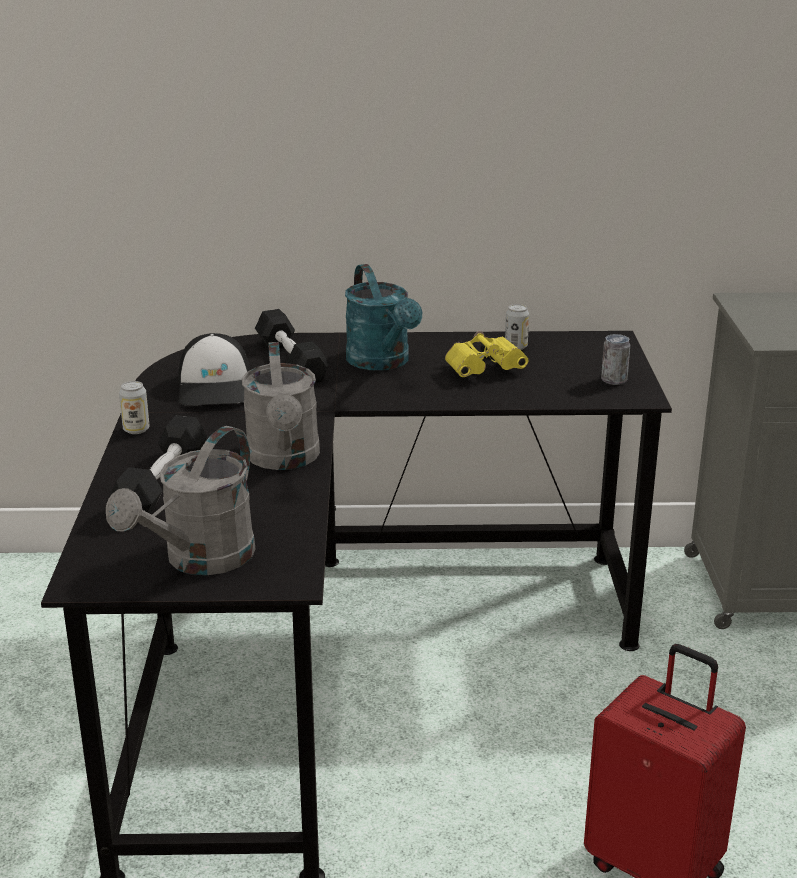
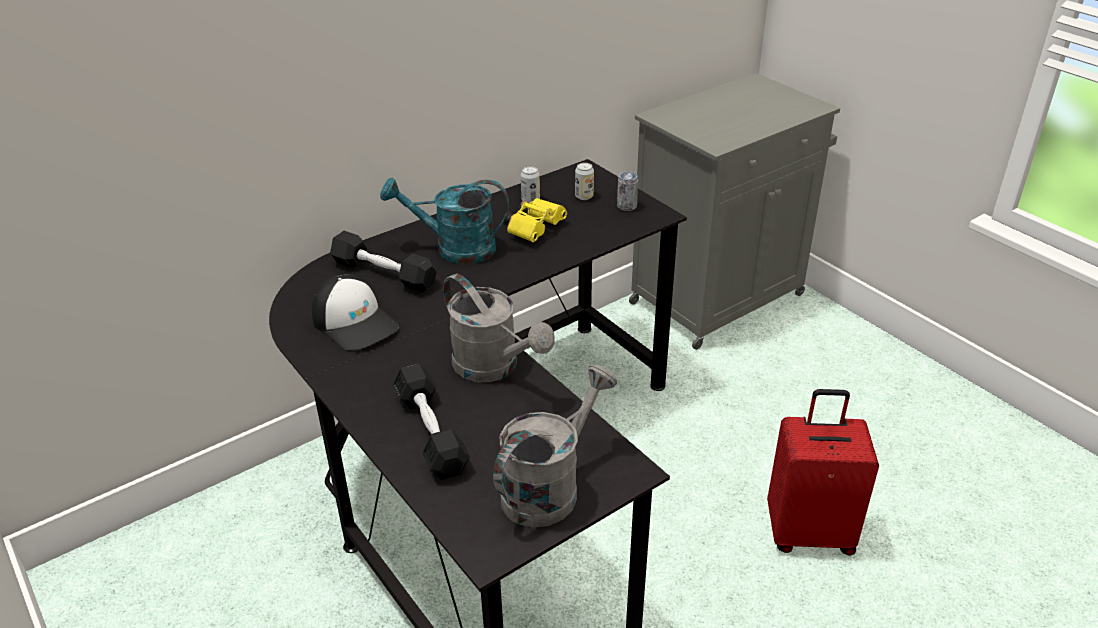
camera: 35 degrees left, 10 degrees up
grey watering can [106,426,256,575] -> grey watering can turned 135 degrees counterclockwise [493,365,617,528]
can [119,381,150,434] -> can moved to [575,163,594,200]
turquoise watering can [345,264,422,371] -> turquoise watering can turned 150 degrees clockwise [380,177,509,264]

